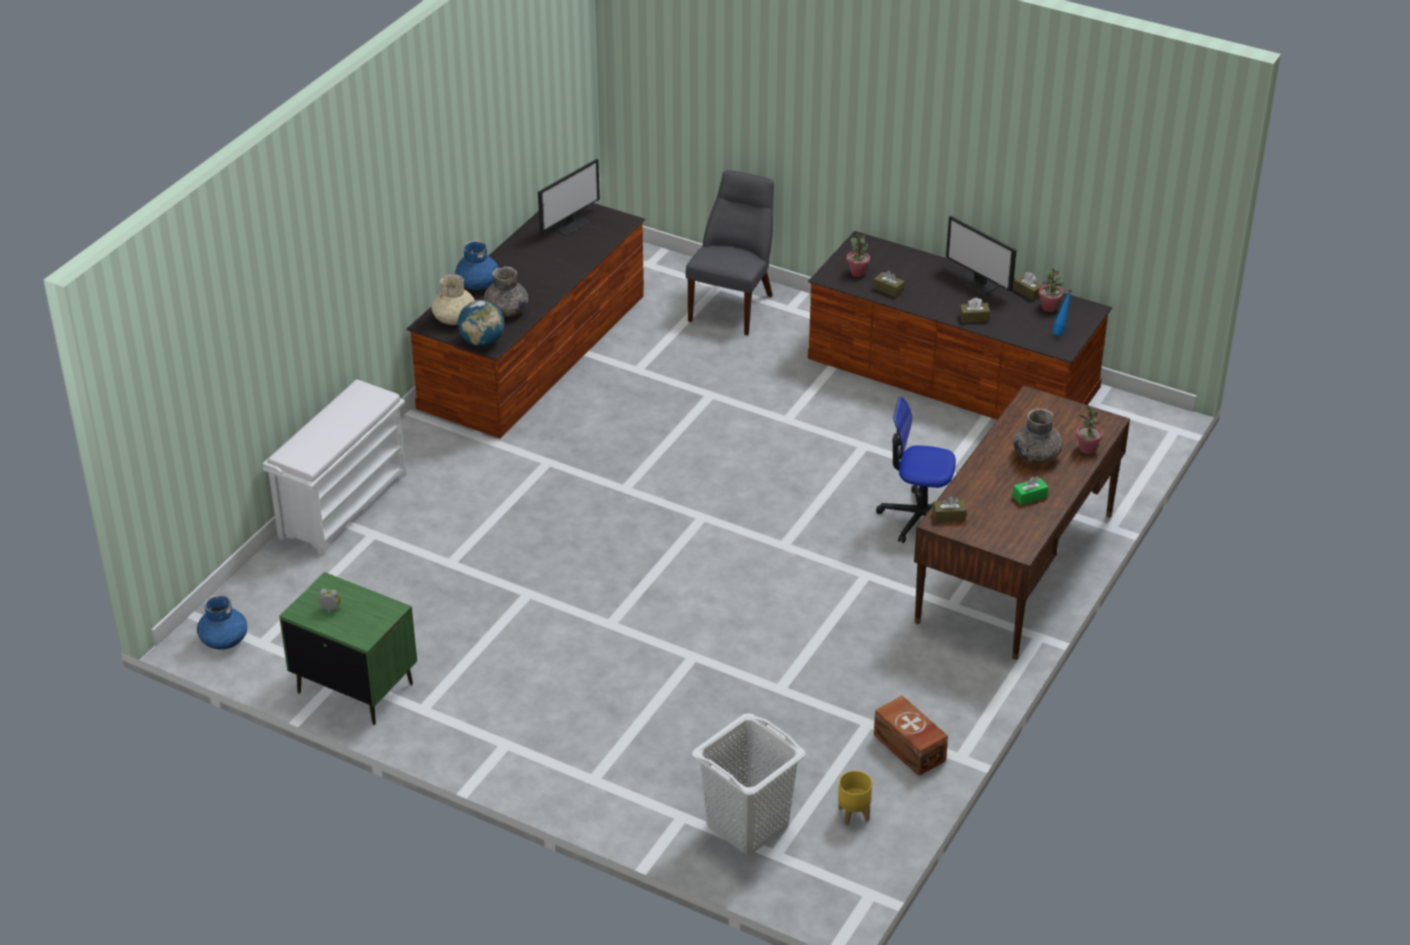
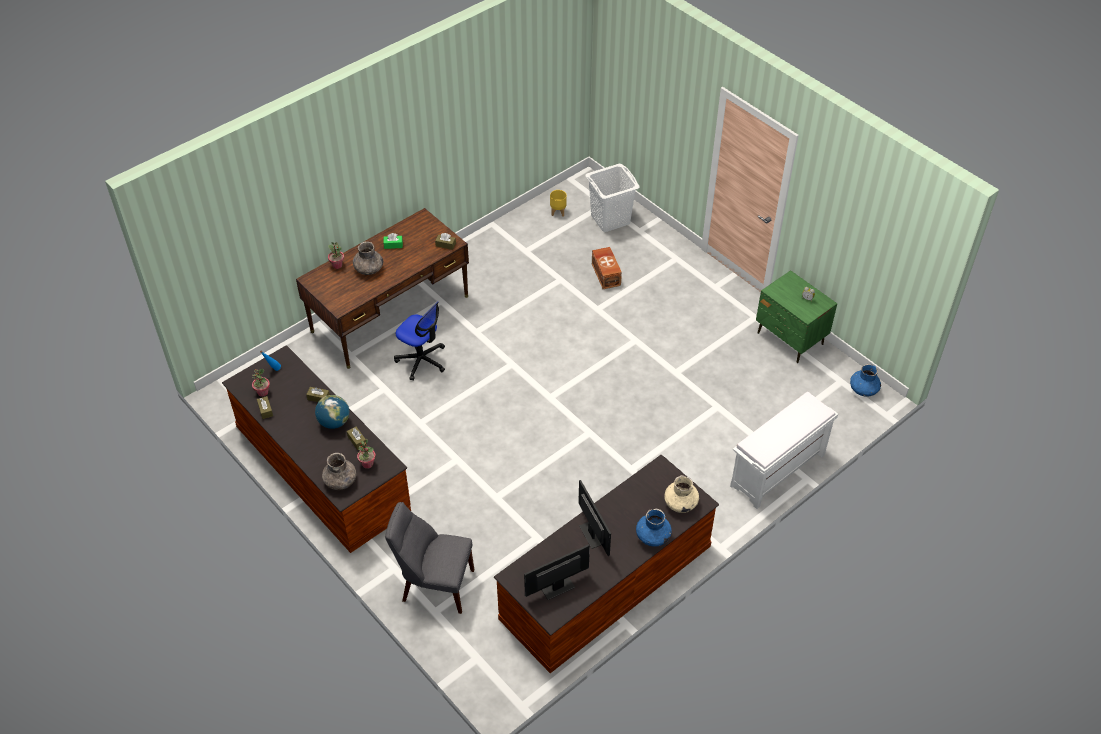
camera: 160 degrees left, 10 degrees up
globe [458,300,504,347] -> globe moved to [315,395,349,429]
grey vase [484,266,528,317] -> grey vase moved to [322,453,356,490]
grey chair [686,170,774,335] -> grey chair turned 60 degrees clockwise [385,502,474,614]
brown storage box [874,695,948,776] -> brown storage box moved to [592,247,622,289]
monitor [946,216,1017,295] -> monitor moved to [578,480,611,556]

